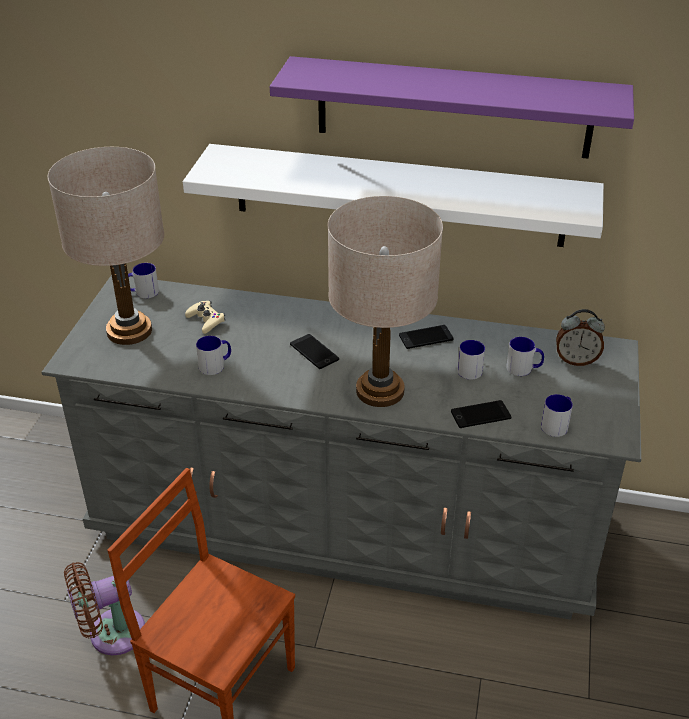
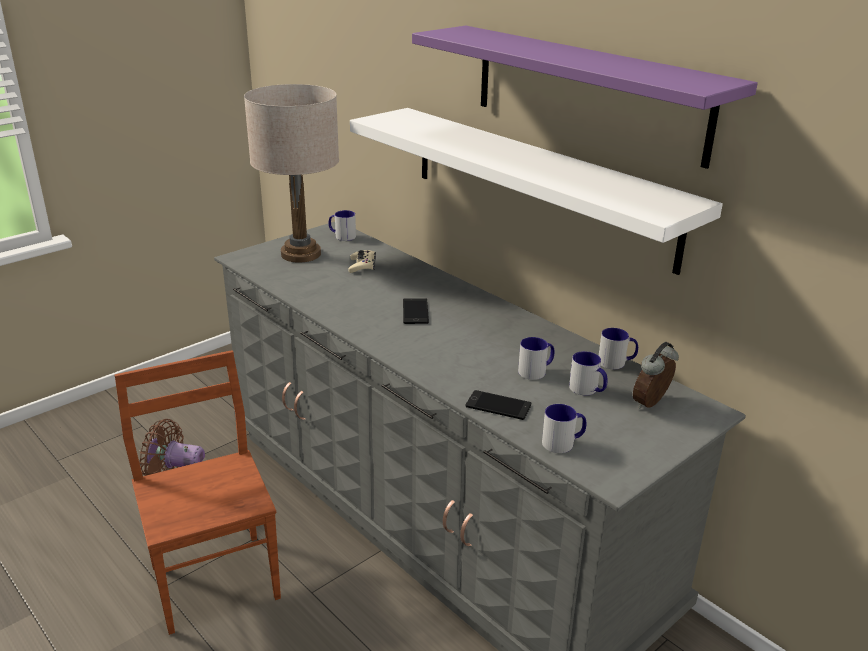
camera: 35 degrees right, 10 degrees down
mug [196,336,231,375] -> mug moved to [599,328,638,369]
beige table lamp [328,196,443,407] -> none
phone [399,325,454,349] -> none
alarm clock [556,309,605,366] -> alarm clock turned 90 degrees clockwise [633,342,679,409]

